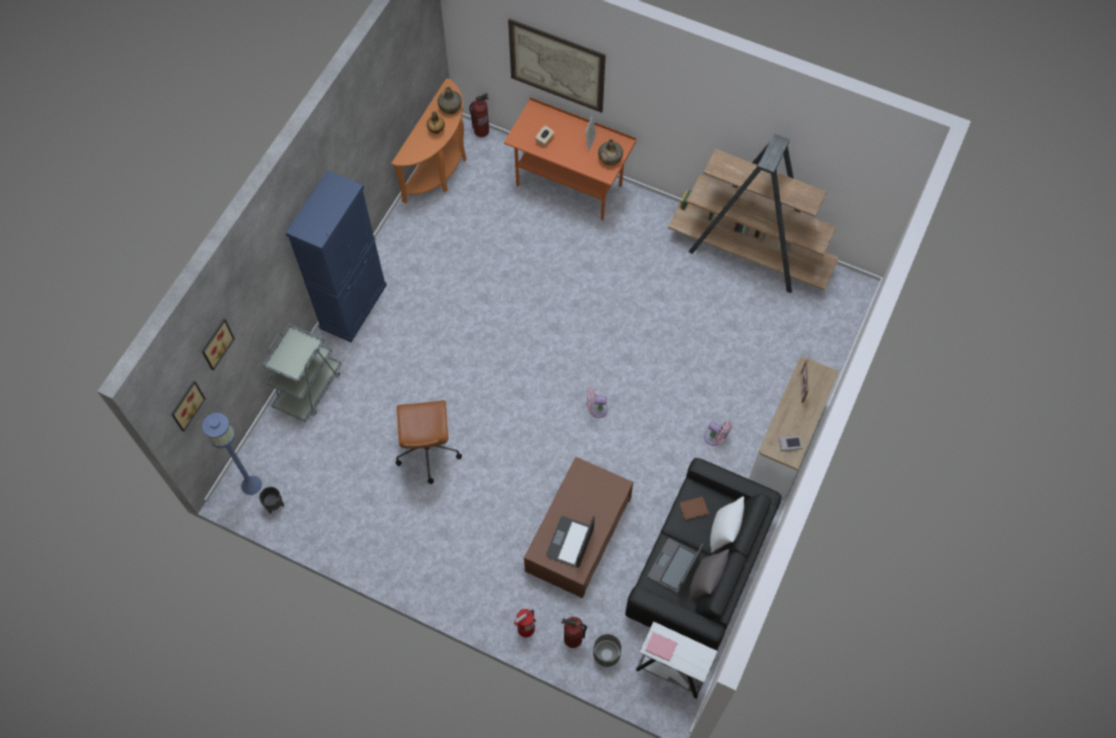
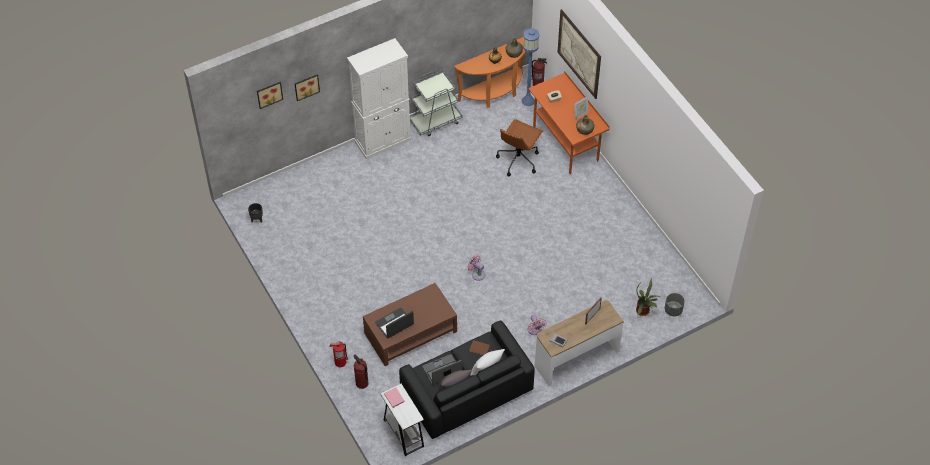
camera: 35 degrees right, 10 degrees down
picture [171,381,205,432] -> picture moved to [295,74,320,101]
blue floor lamp [202,413,262,495] -> blue floor lamp moved to [522,28,540,106]
grey cart [263,324,341,422] -> grey cart moved to [410,70,463,136]
blue cabinet [285,170,387,342] -> white cabinet [347,38,411,159]
brown office chair [395,400,462,484] -> brown office chair moved to [496,119,543,176]
grey planter [593,634,622,667] -> grey planter moved to [665,293,685,316]
brown bookcase [668,134,839,293] -> none
none -> potted plant [636,278,661,316]

